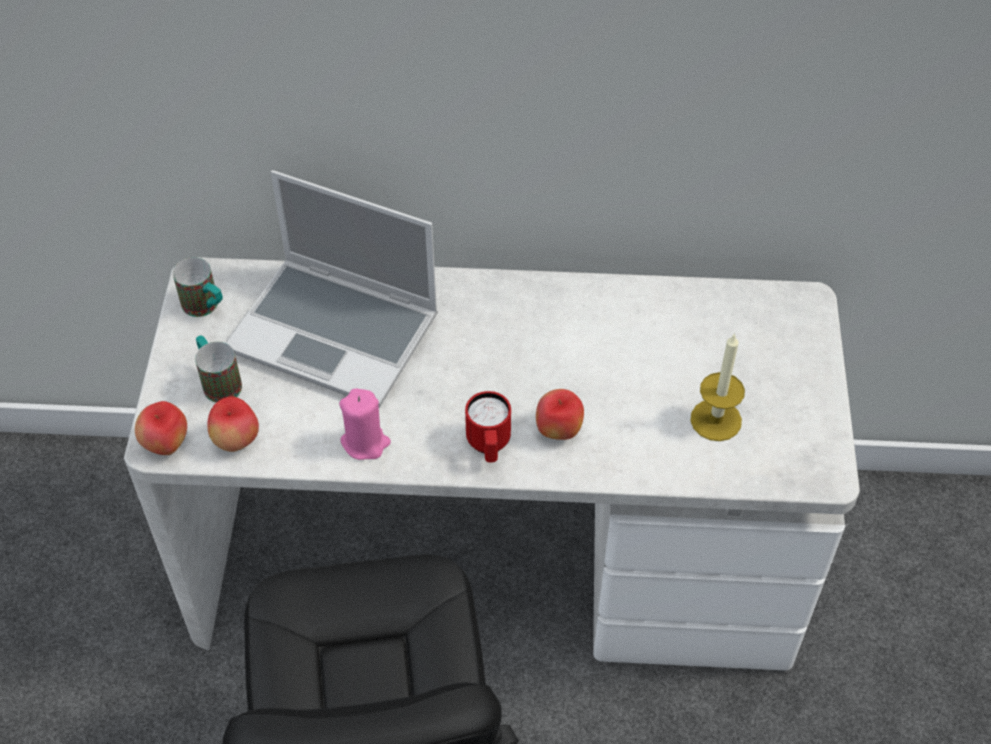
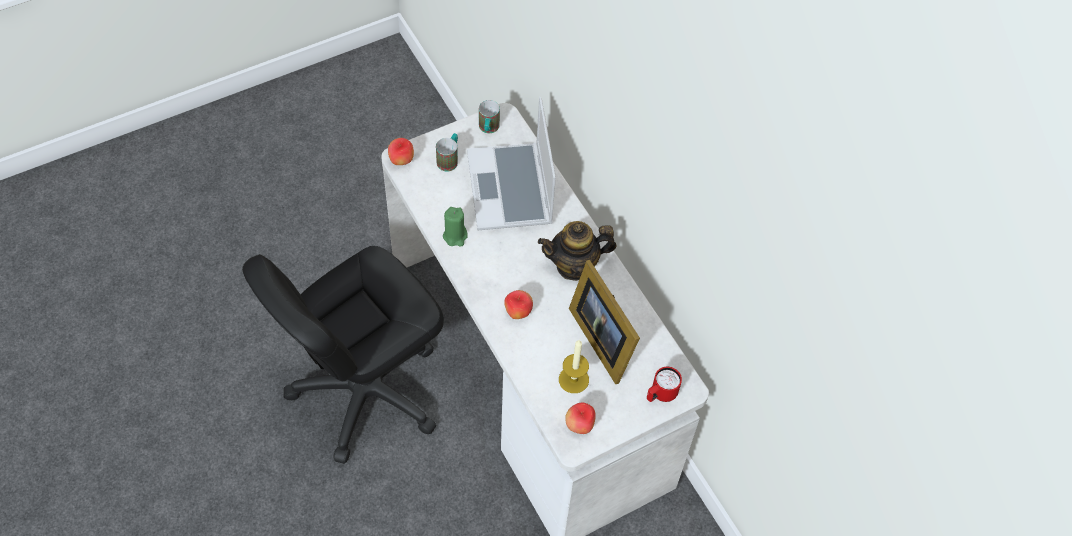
camera: 55 degrees right, 5 degrees up
apple [207,396,259,452] -> apple moved to [565,403,596,434]
pink candle [339,389,391,460] -> green candle [443,207,468,246]
red mug [465,391,511,463] -> red mug moved to [647,367,682,402]
none -> teapot [538,221,616,281]
none -> picture frame [569,260,640,384]

